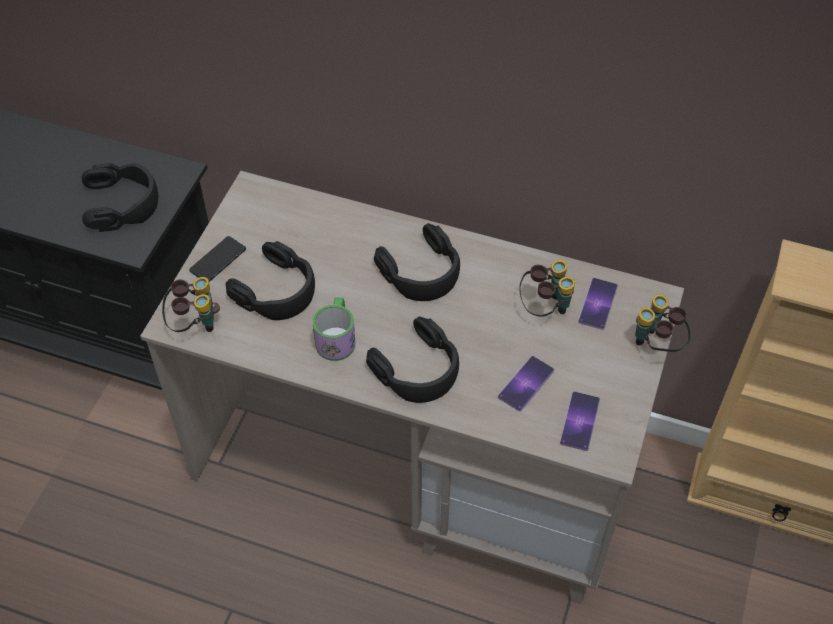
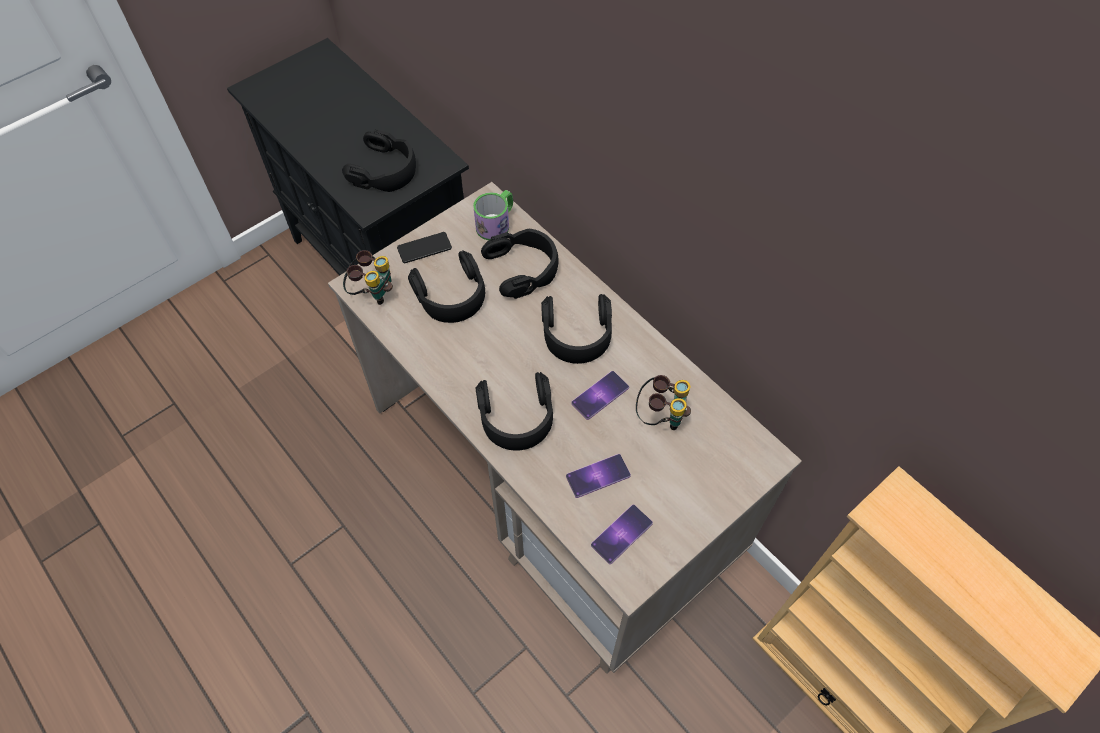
camera: 30 degrees right, 5 degrees up
mug [313,297,355,361] -> mug moved to [473,190,513,240]
phone [578,278,618,330] -> phone moved to [571,371,629,420]
binoculars [635,294,691,352] -> none
none -> black headphones [481,229,558,299]

